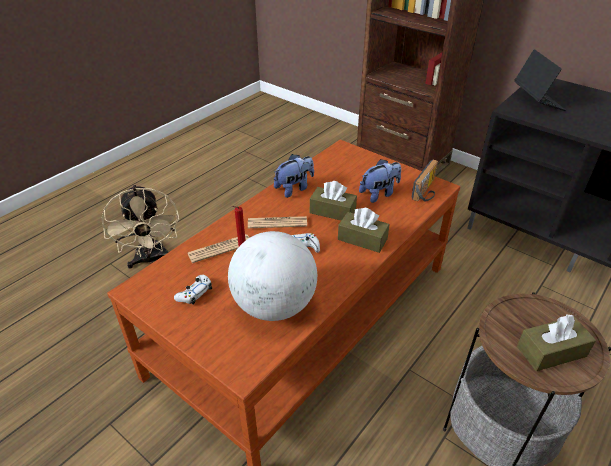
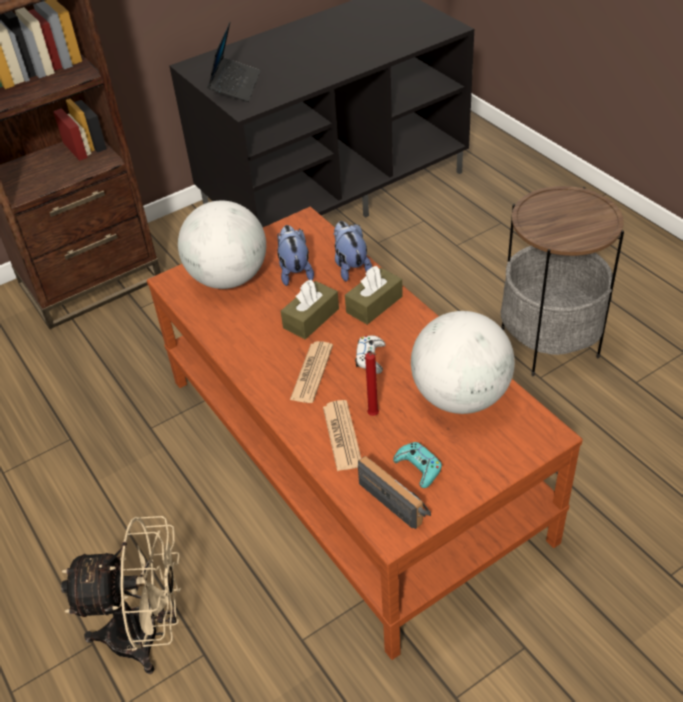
camera: 70 degrees left, 5 degrees up
white game controller [174,275,212,305] -> turquoise game controller [393,442,442,488]
plush toy [274,154,314,198] -> plush toy moved to [334,221,372,282]
radio [411,159,438,201] -> radio moved to [358,456,431,529]
laptop [514,49,566,111] -> laptop turned 90 degrees clockwise [207,21,260,102]
brown tissue box [517,314,596,371] -> none
none -> globe [178,201,266,289]

